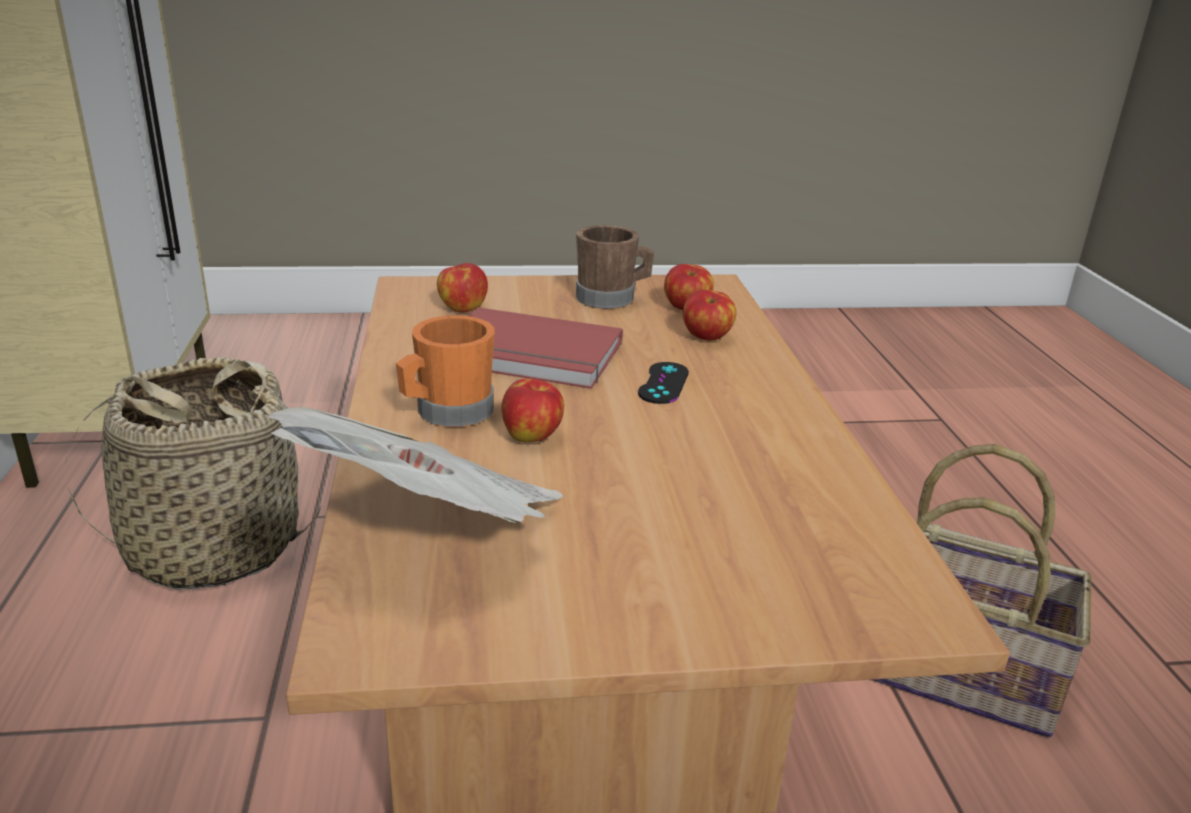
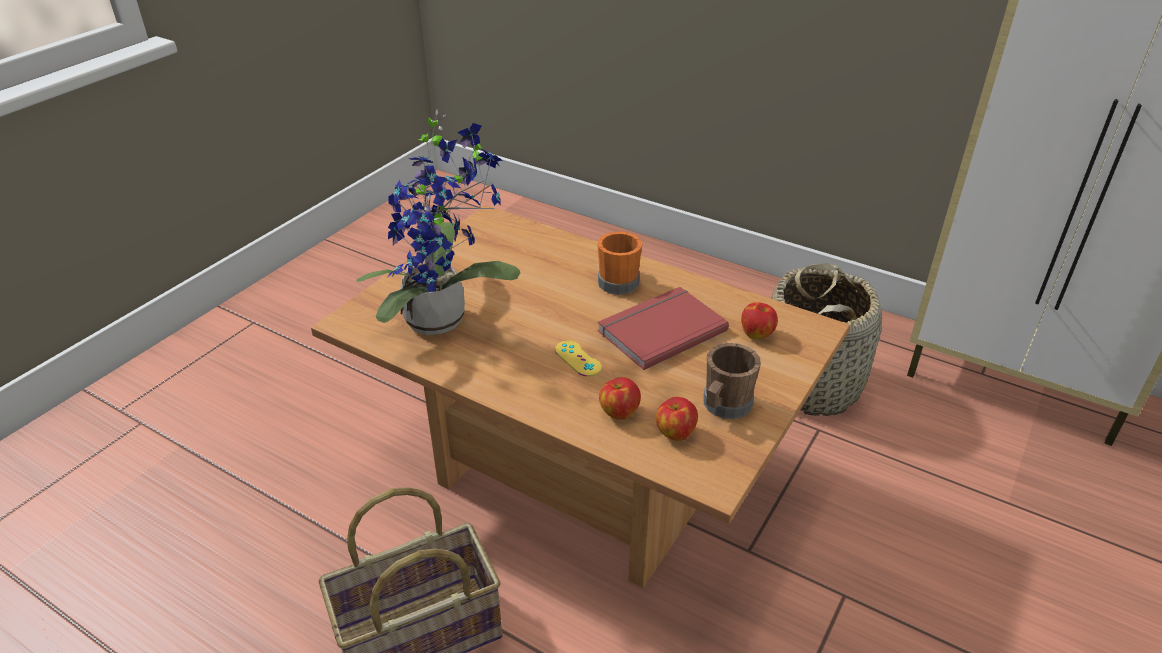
camera: 130 degrees right, 10 degrees up
newspaper [268,407,563,523] -> none
apple [501,379,564,442] -> none
black game controller [638,362,689,404] -> yellow game controller [555,341,602,377]
none -> potted plant [357,110,520,335]

